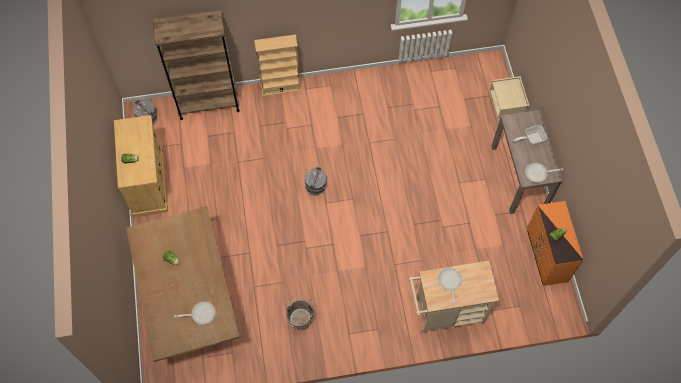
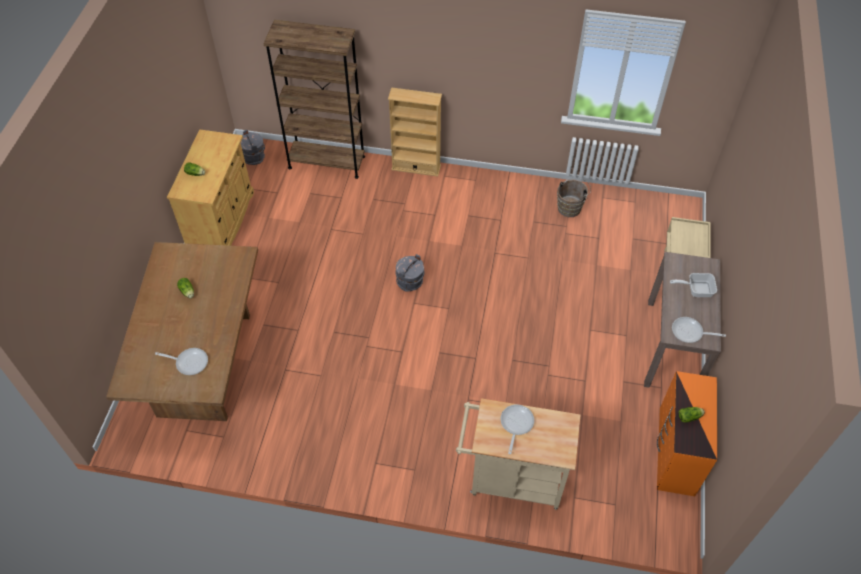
camera: 20 degrees right, 10 degrees down
brown bucket [286,297,315,330] -> brown bucket moved to [557,177,591,217]

